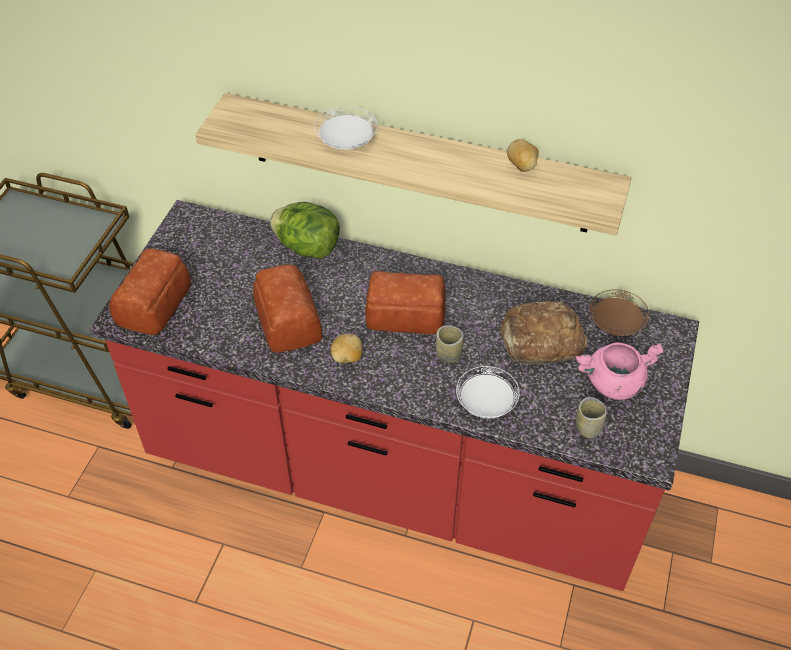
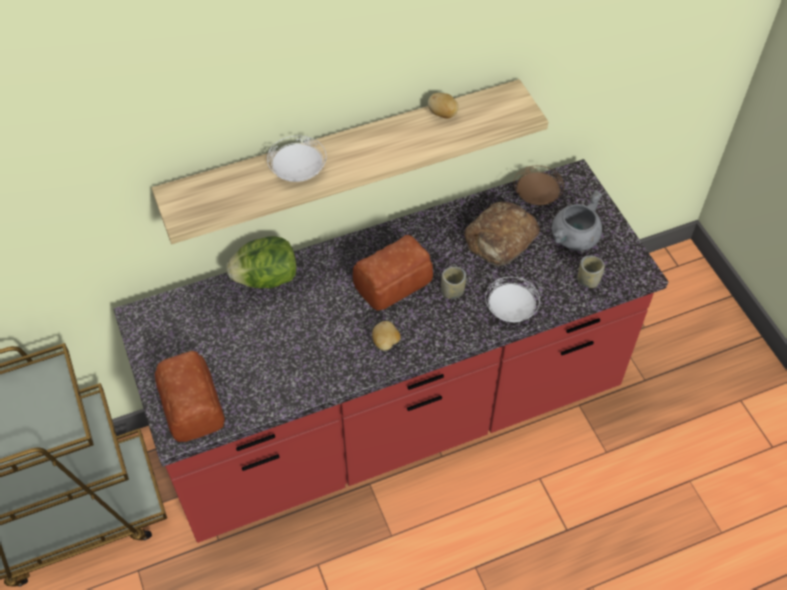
camera: 40 degrees left, 5 degrees up
bread [253,264,322,353] -> none
pink cooking pot [576,343,664,400] -> grey cooking pot [552,190,602,251]

